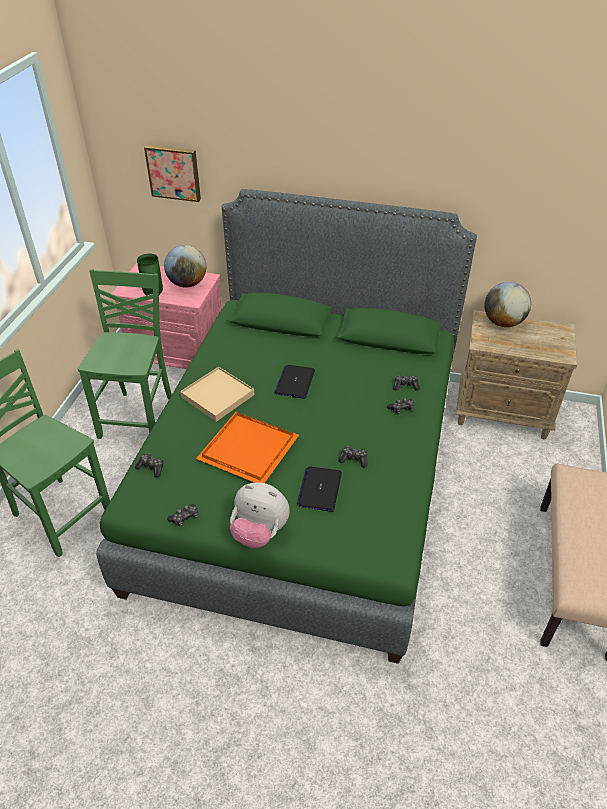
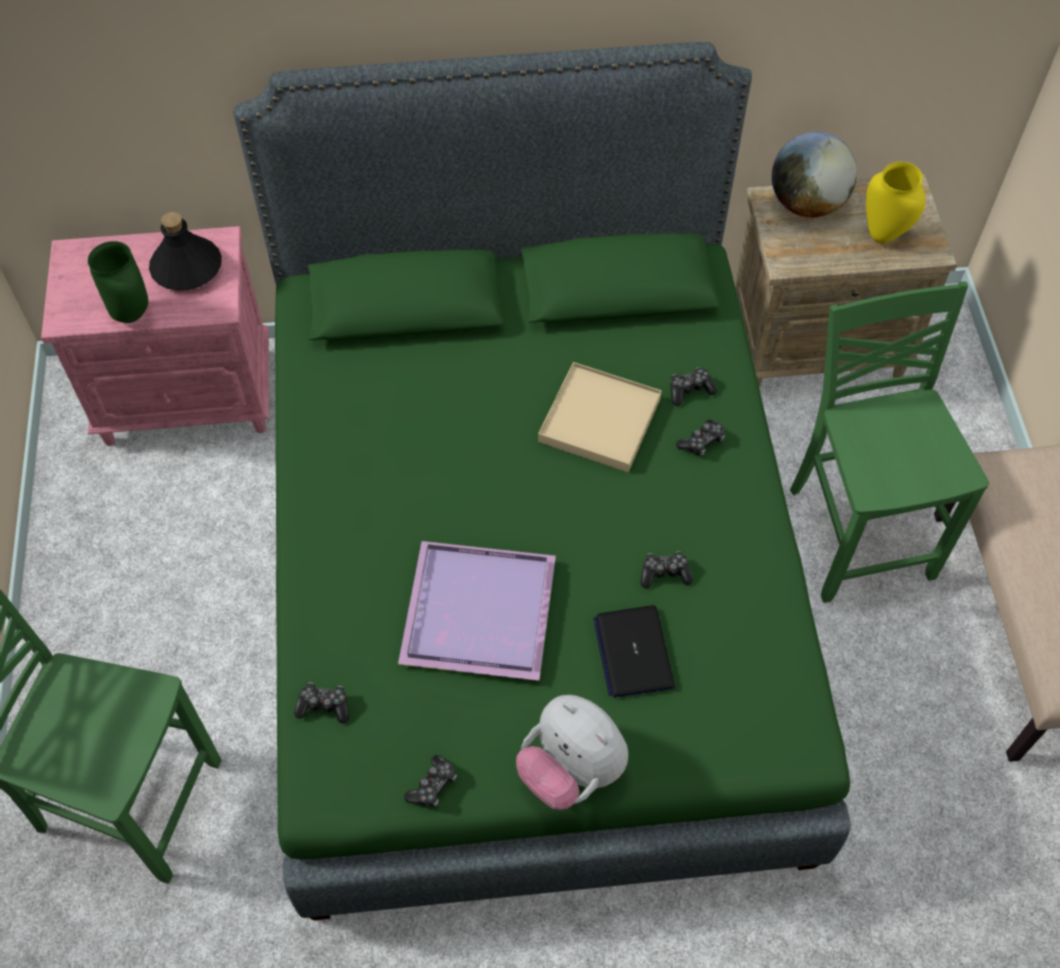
camera: 20 degrees left, 15 degrees up
green chair [78,269,172,439] -> green chair moved to [790,281,989,603]
picture [144,145,201,202] -> none
globe [164,245,206,288] -> black bottle [149,212,222,291]
beige tray [180,367,255,422] -> beige tray moved to [538,362,661,472]
orange tray [196,412,299,483] -> purple tray [398,541,556,681]
plush toy [230,482,290,548] -> plush toy turned 45 degrees clockwise [516,695,628,810]
laptop [274,365,315,399] -> none
none -> yellow vase [866,162,925,244]

